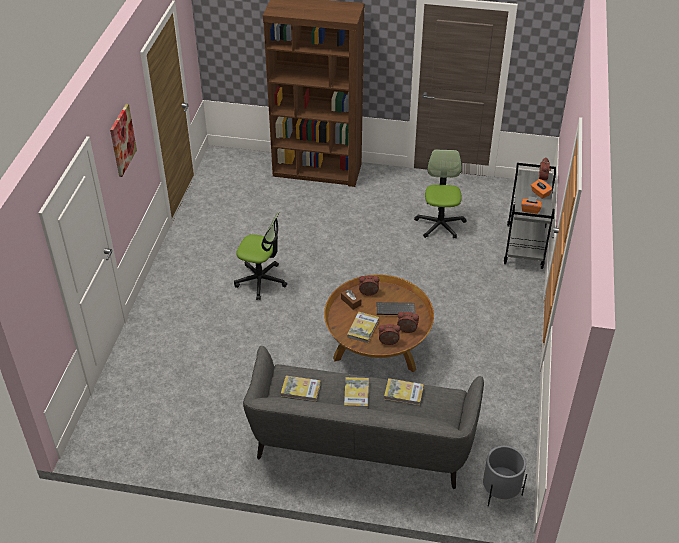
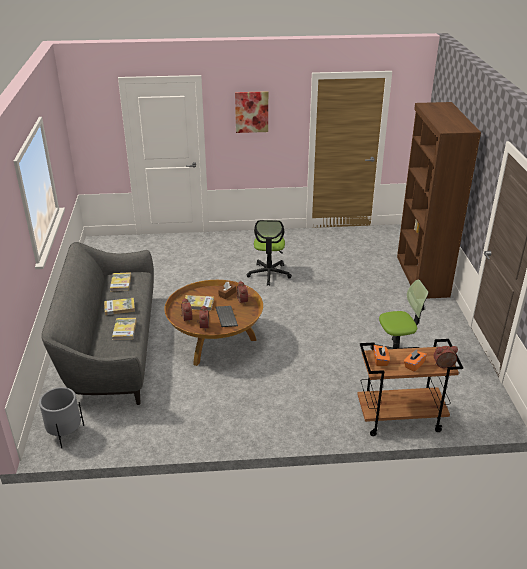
camera: 75 degrees right, 10 degrees down
grey cart [504,163,556,269] -> brown cart [357,339,463,436]

